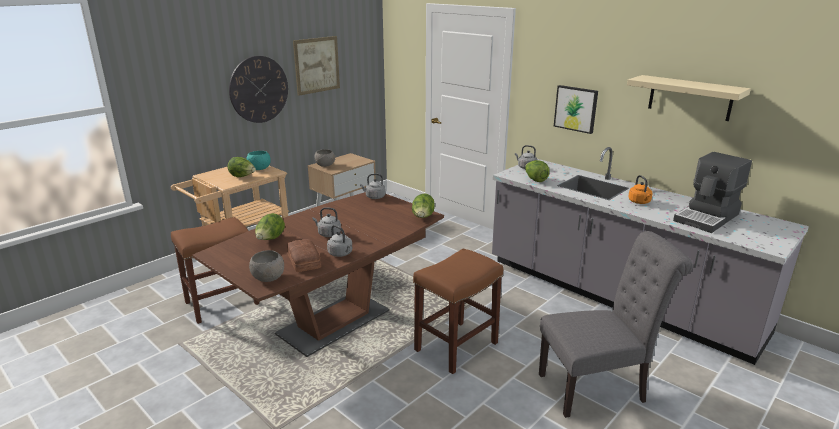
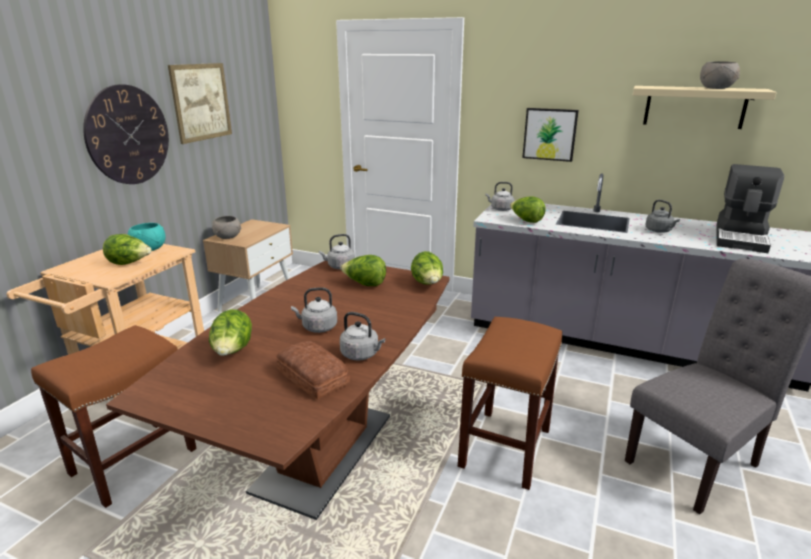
camera: 20 degrees left, 0 degrees up
grey bowl [249,250,284,282] -> grey bowl moved to [700,61,740,89]
orange kettle [628,175,653,204] -> grey kettle [645,200,680,233]
none -> lettuce [340,255,386,286]

